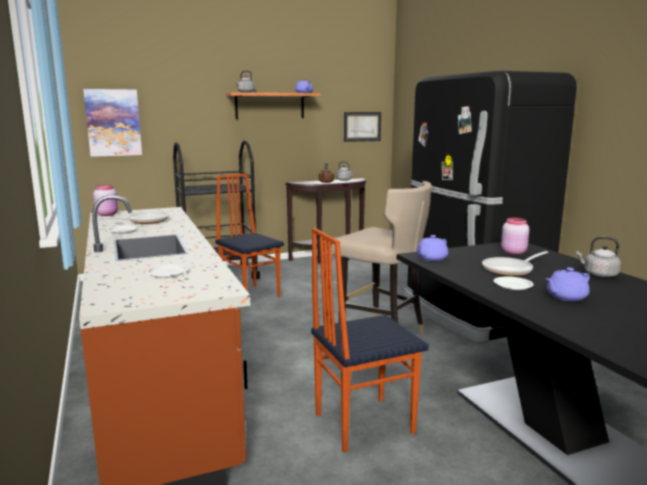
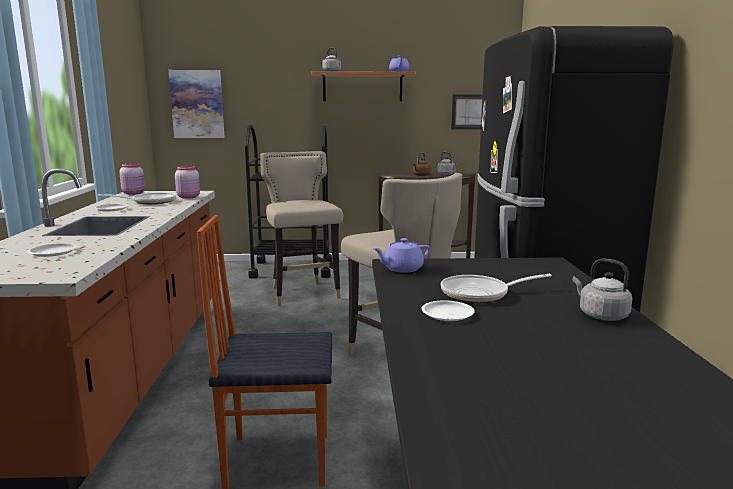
camera: 20 degrees right, 0 degrees up
chair [215,173,284,298] -> beige stool [260,151,343,306]
pink jar [501,218,529,255] -> pink jar moved to [175,166,200,199]
purple teapot [546,267,590,301] -> none

